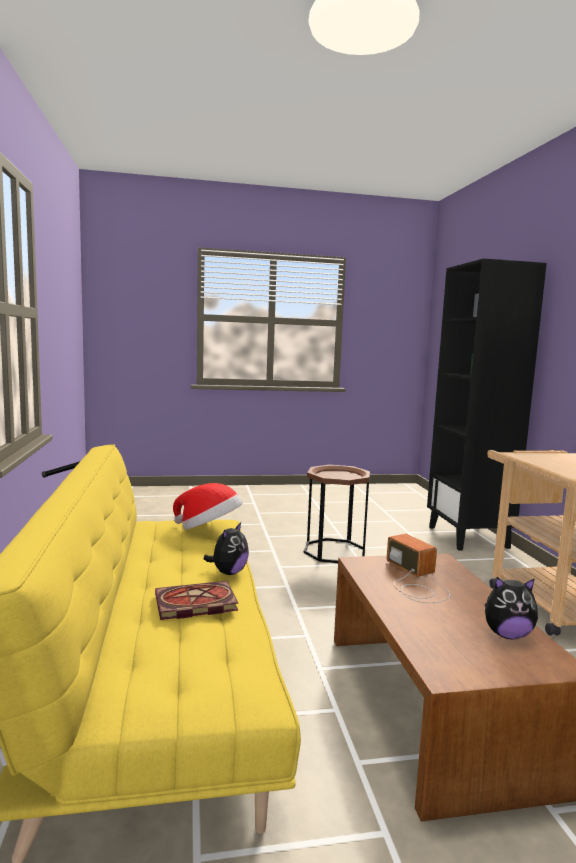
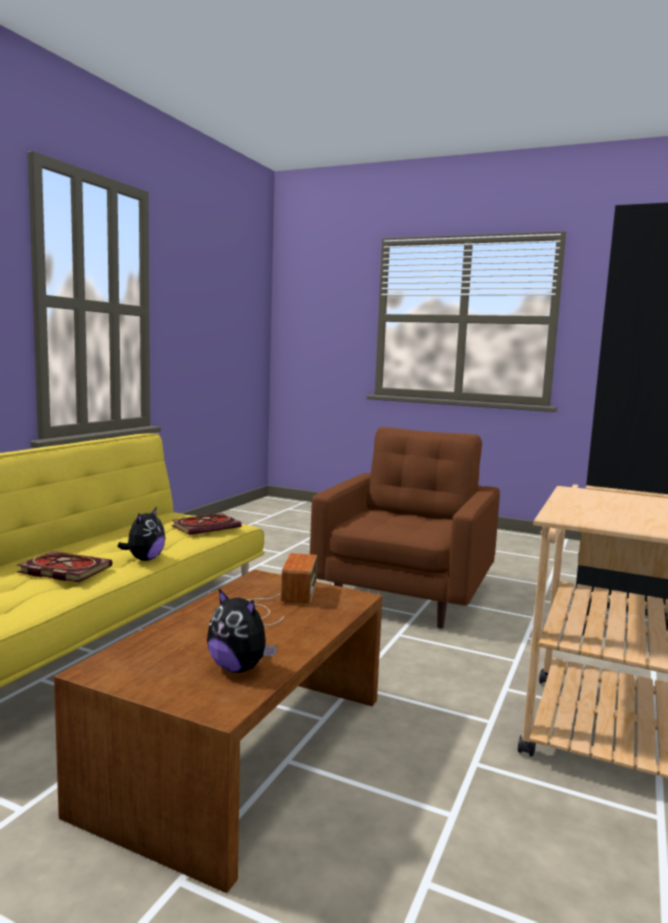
camera: 35 degrees right, 0 degrees up
hat [173,483,243,529] -> book [171,513,242,535]
plush toy [203,522,249,575] -> plush toy turned 45 degrees counterclockwise [117,507,166,561]
brown side table [304,465,370,563] -> brown armchair [310,427,500,628]

